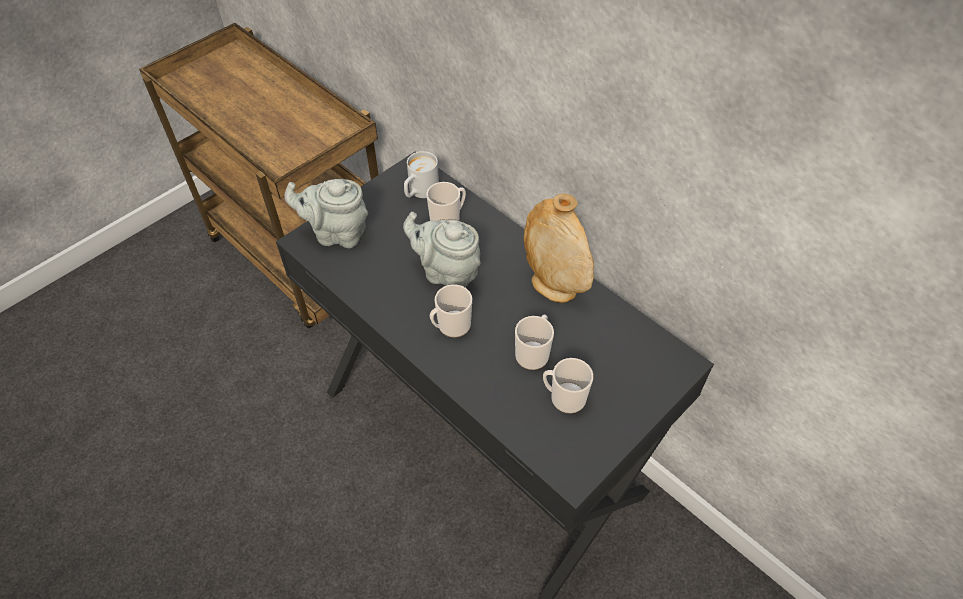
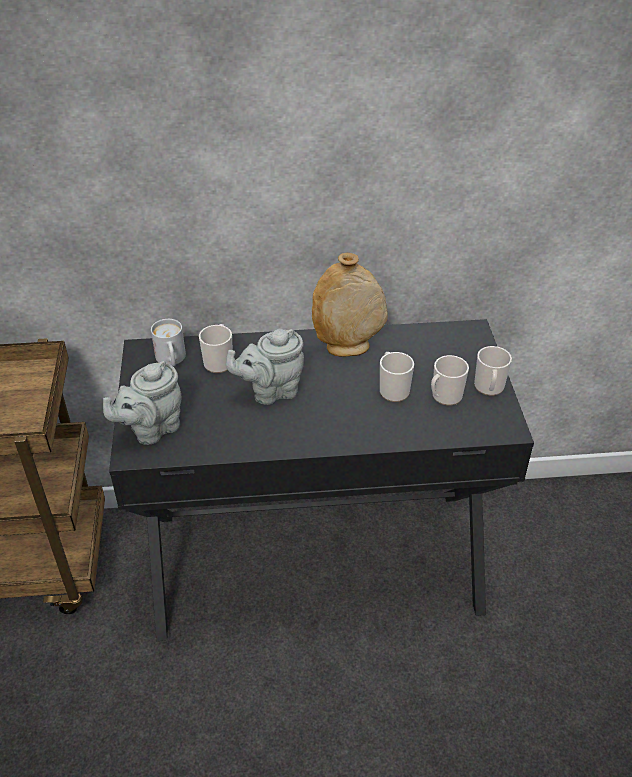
camera: 50 degrees left, 10 degrees down
mug [430,284,472,338] -> mug moved to [474,346,512,396]

